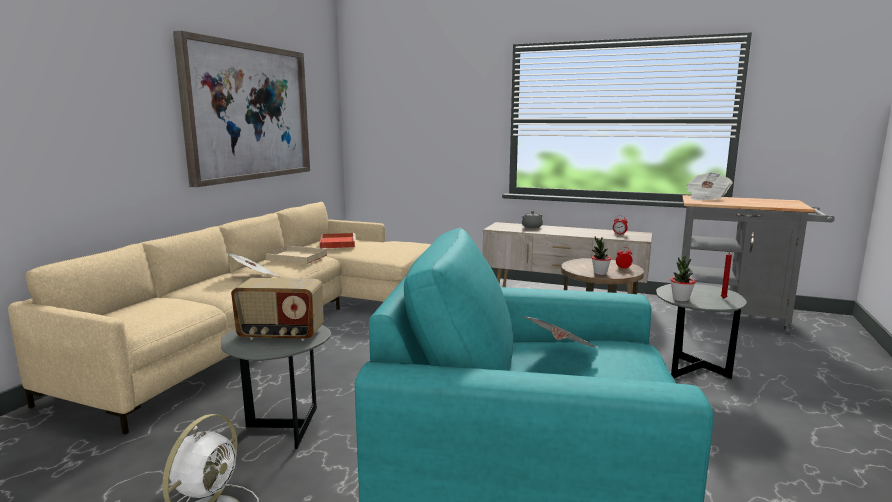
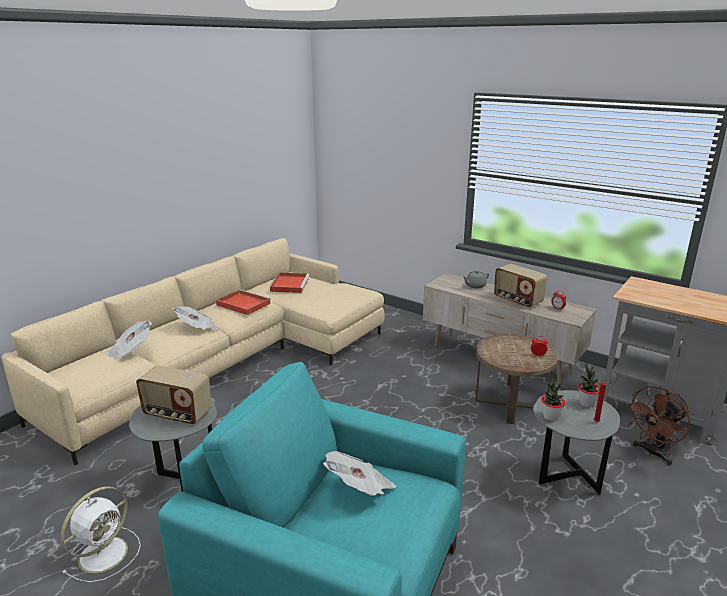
camera: 15 degrees right, 10 degrees up
picture [173,31,310,187] -> none
beige tray [266,246,328,264] -> red tray [216,289,271,315]
potted plant [592,237,611,275] -> potted plant moved to [578,363,600,408]
newspaper [687,172,733,201] -> newspaper moved to [105,321,152,360]
none -> radio [494,264,547,308]
none -> brown fan [625,386,690,466]

